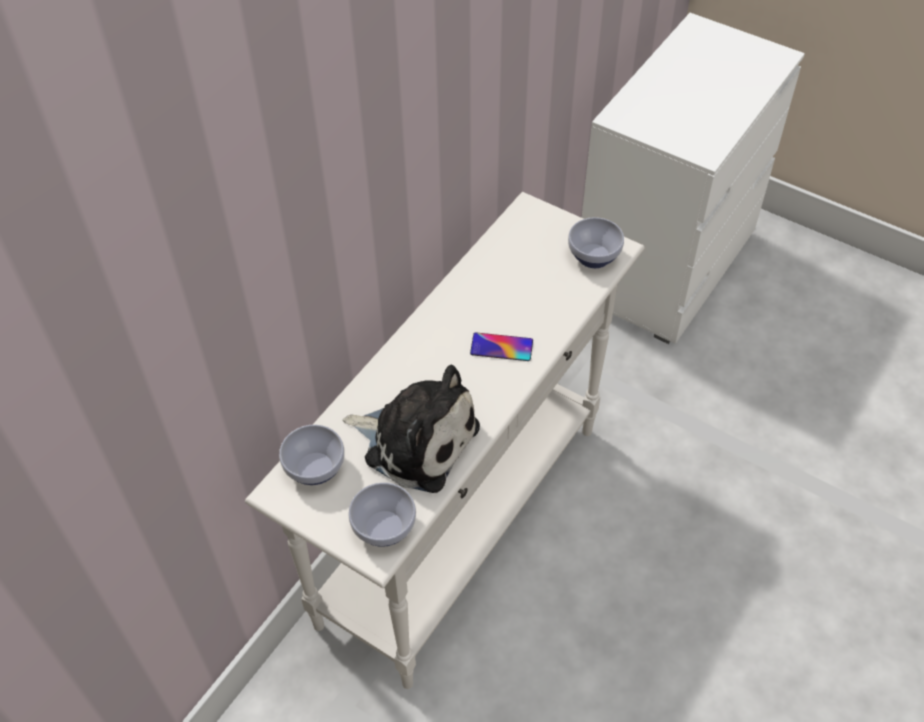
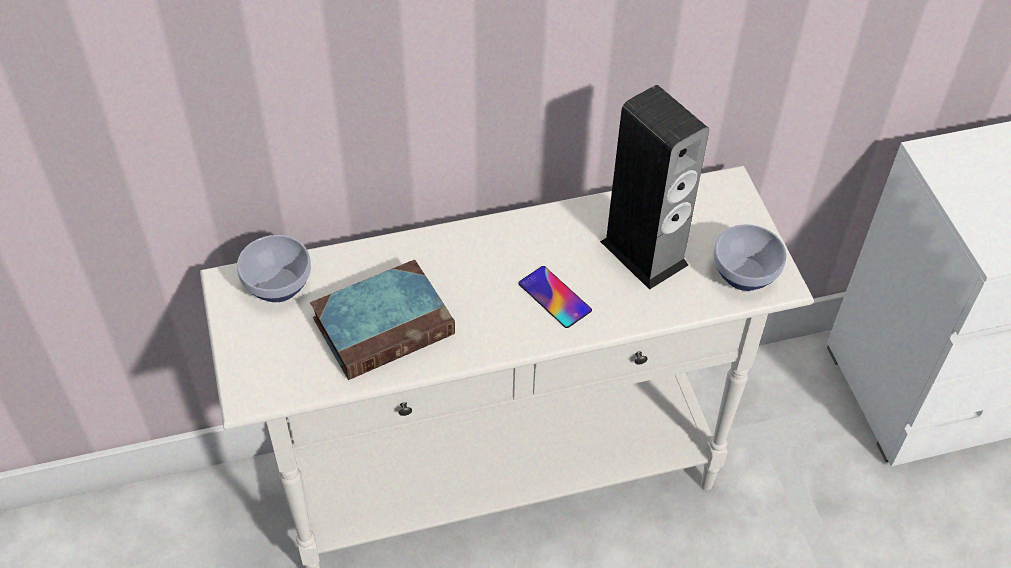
camera: 40 degrees right, 0 degrees up
plush toy [343,365,480,493] -> book [310,260,455,380]
bowl [349,483,416,547] -> none
none -> speaker [600,85,709,290]

